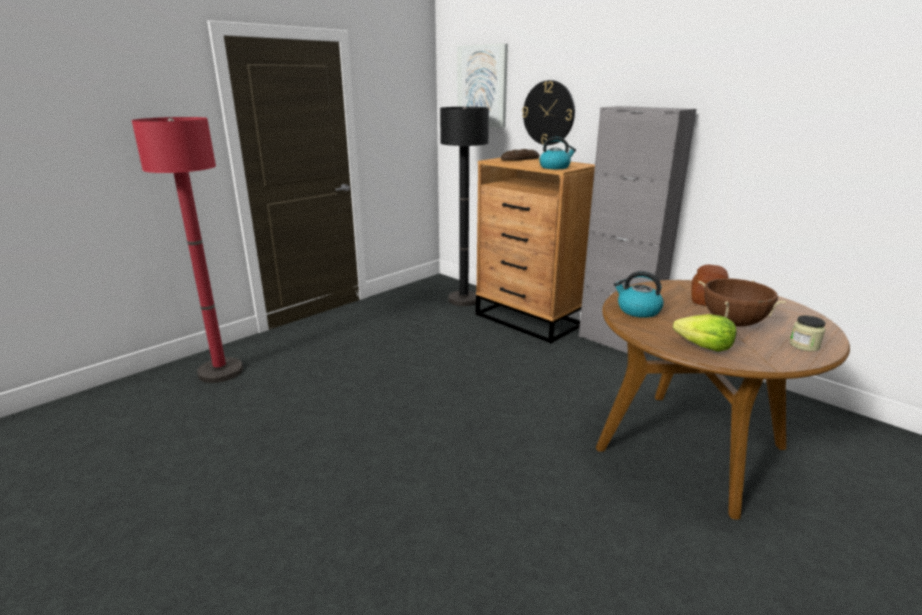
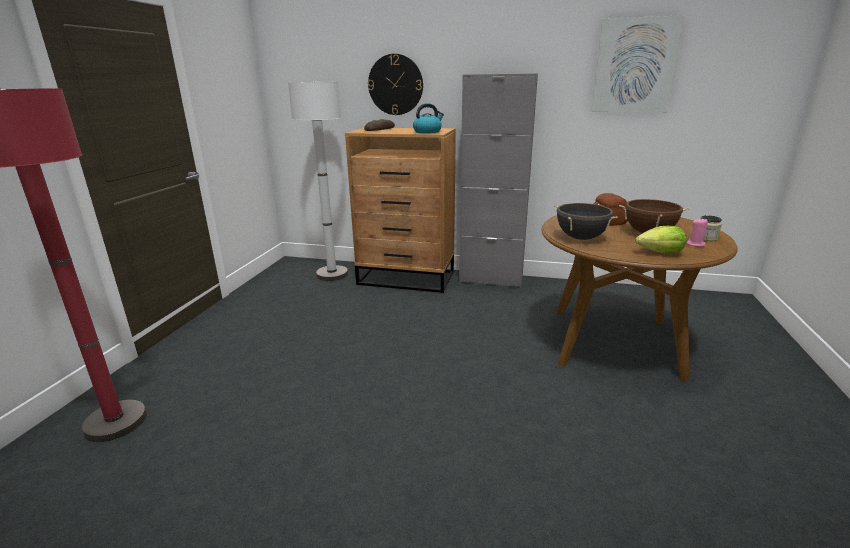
camera: 30 degrees left, 0 degrees up
black floor lamp [440,107,489,306] -> white floor lamp [288,81,348,281]
picture [457,44,508,128] -> picture moved to [591,15,684,112]
kettle [614,271,664,318] -> black cooking pot [554,203,618,240]
none -> pink candle [687,218,708,247]

